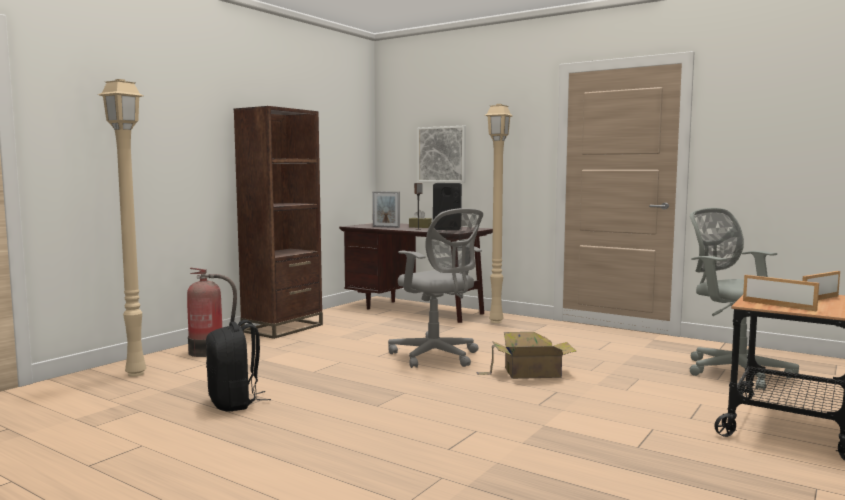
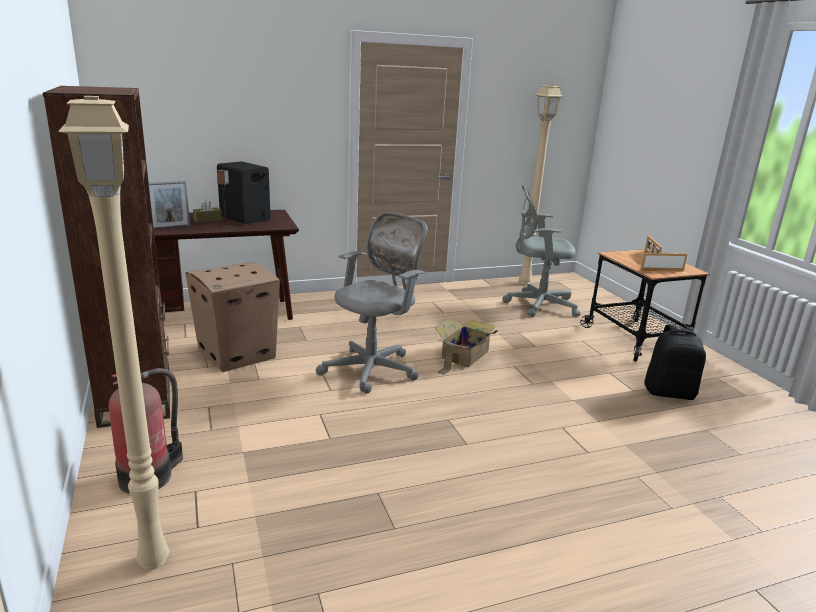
camera: 55 degrees left, 15 degrees up
black backpack [206,320,271,412] -> black backpack moved to [644,325,706,400]
grey office chair [388,208,483,368] -> grey office chair turned 45 degrees counterclockwise [316,212,428,394]
picture [417,126,466,183] -> none
beige floor lamp [485,104,513,323] -> beige floor lamp moved to [519,84,564,284]
none -> cardboard box [185,262,280,372]

